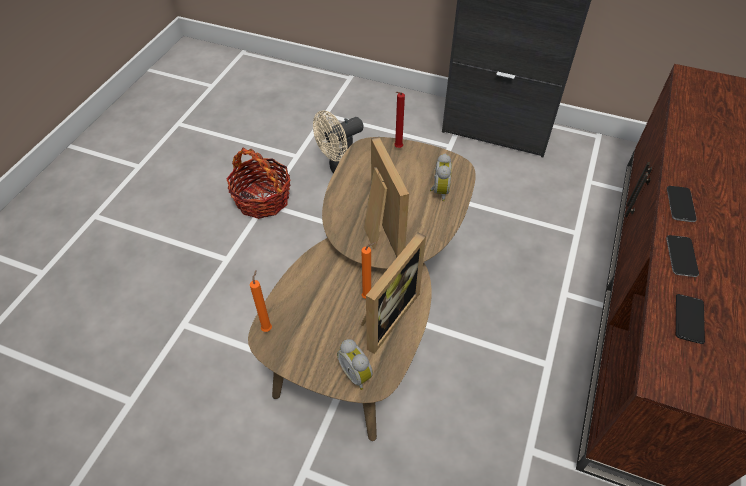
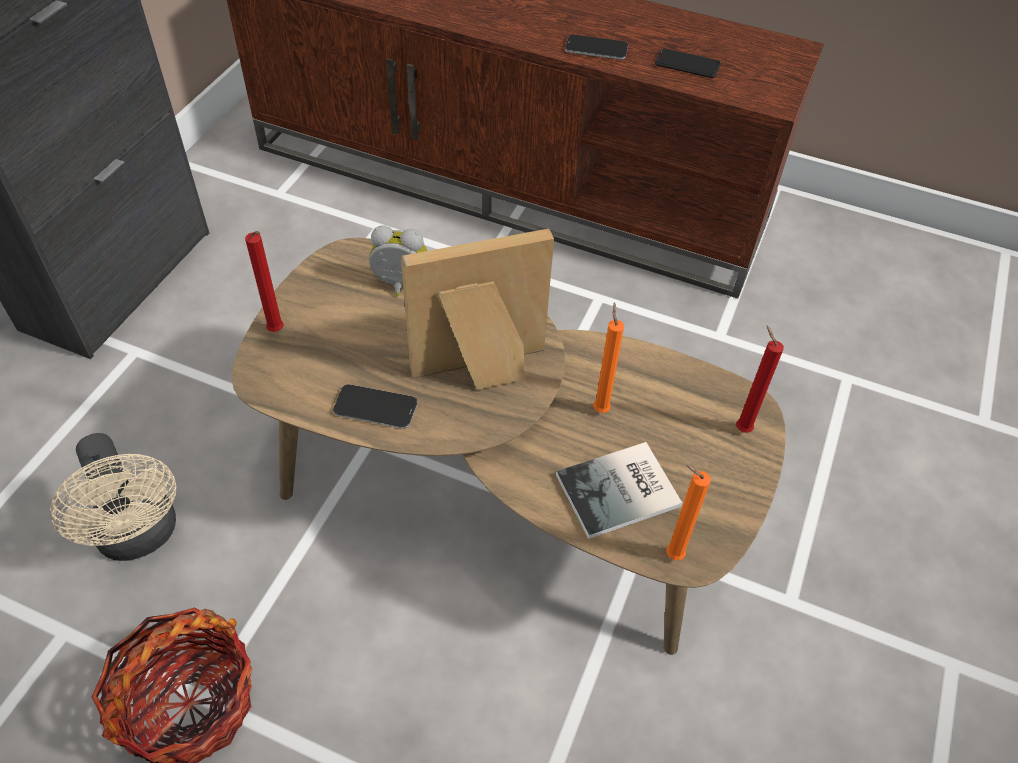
camera: 90 degrees left, 0 degrees up
alarm clock [337,339,373,390] -> red candle [736,326,784,433]
picture frame [361,232,426,354] -> none
phone [667,186,697,222] -> phone moved to [333,384,418,428]
none -> book [556,442,682,539]

